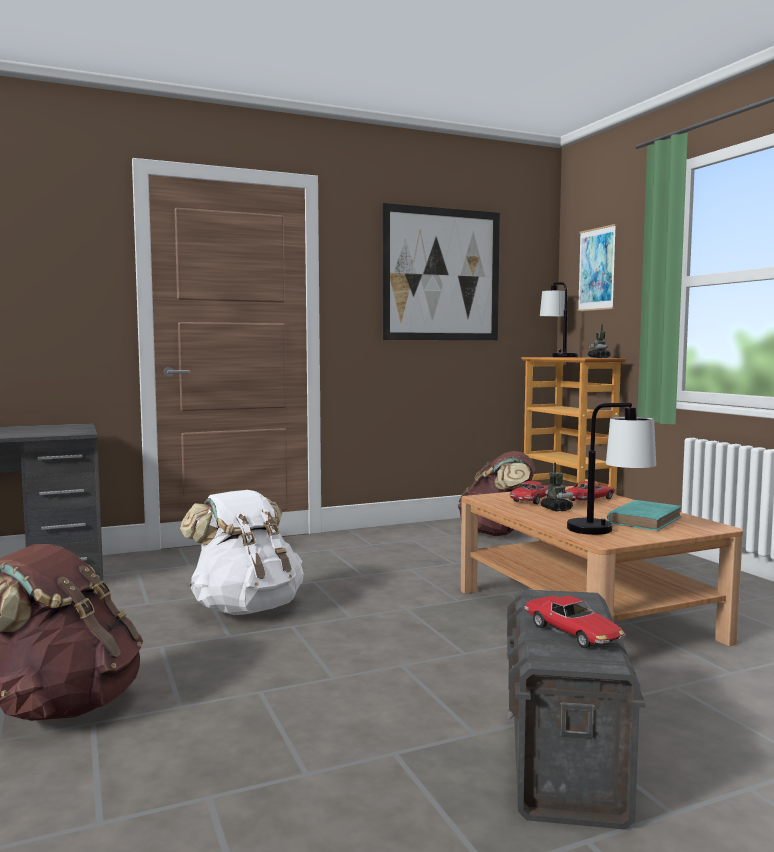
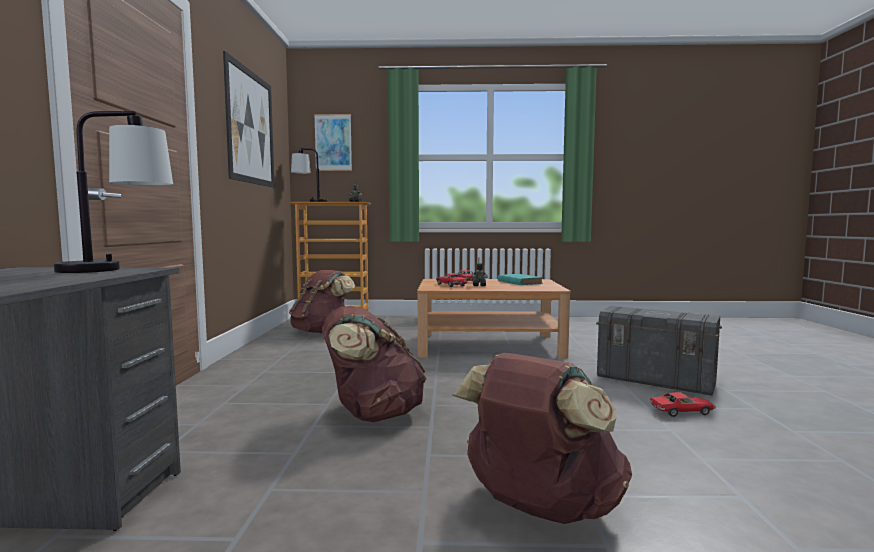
camera: 65 degrees left, 0 degrees up
white backpack [180,490,304,615] -> brown backpack [322,306,426,422]
toy car [525,596,626,648] -> toy car moved to [649,392,716,417]
table lamp [567,403,656,535] -> table lamp moved to [54,111,173,273]

